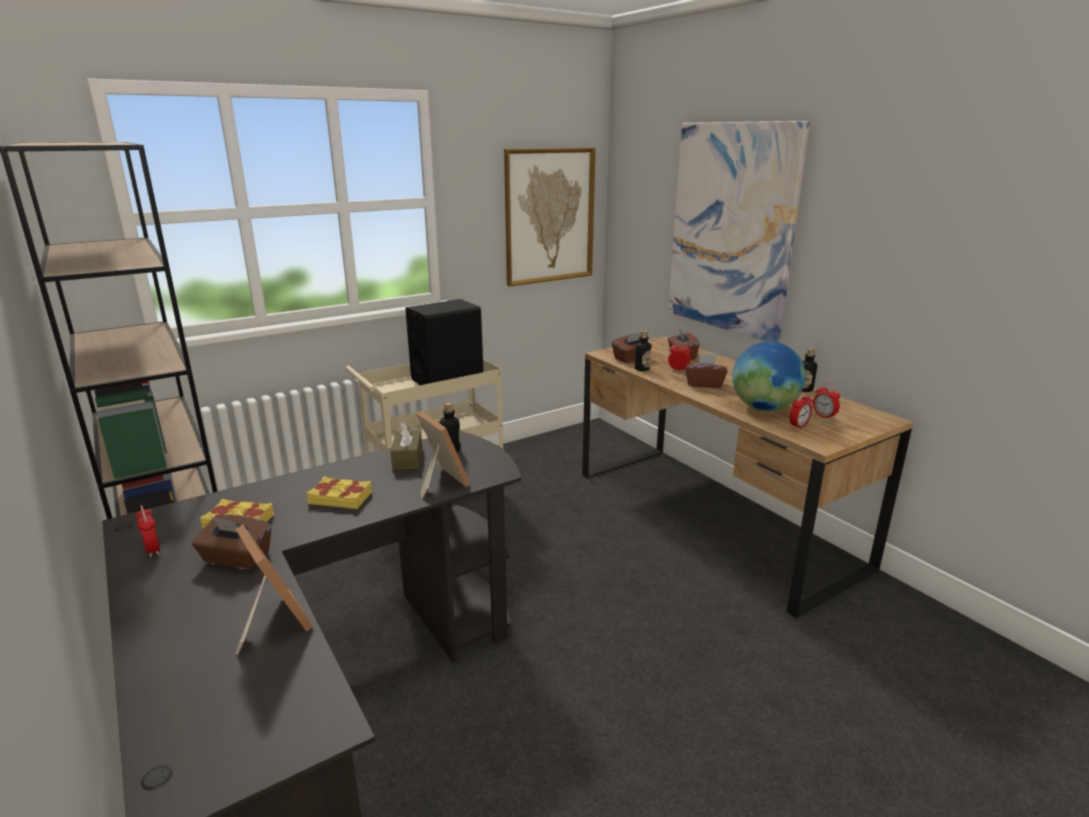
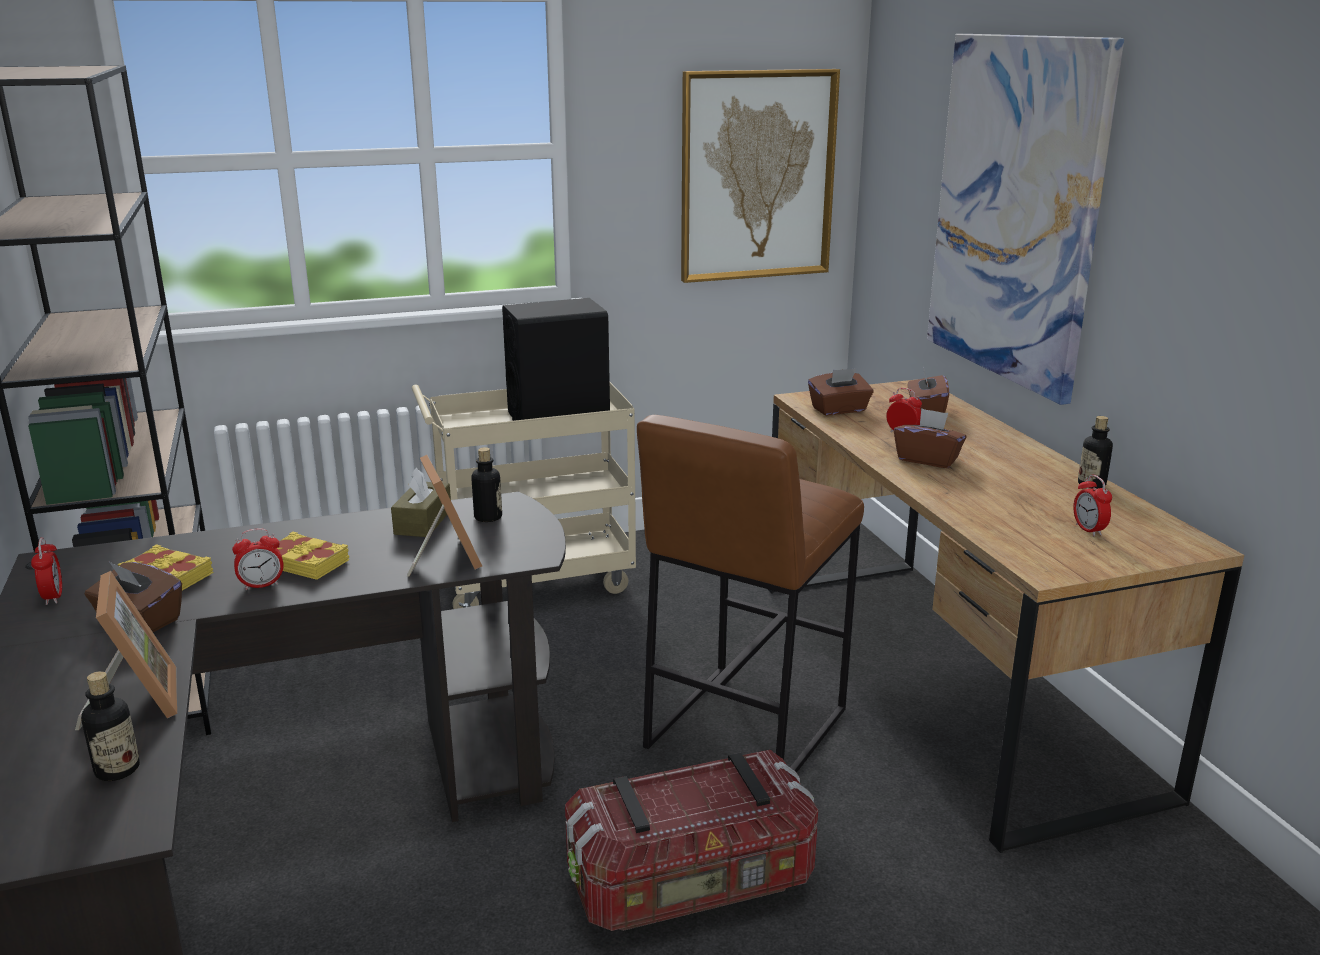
camera: 15 degrees right, 0 degrees up
bottle [635,331,651,371] -> bottle moved to [81,671,140,781]
globe [732,342,806,411] -> none
alarm clock [790,392,813,429] -> alarm clock moved to [232,528,284,590]
none -> storage box [565,750,818,931]
none -> brown stool [637,415,864,773]

